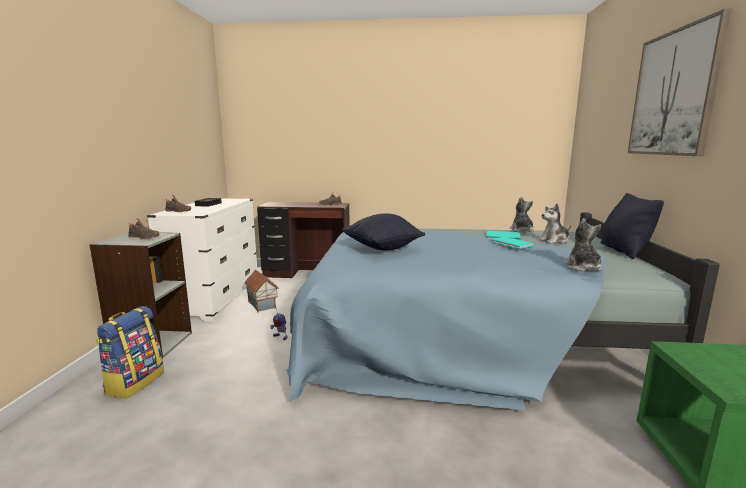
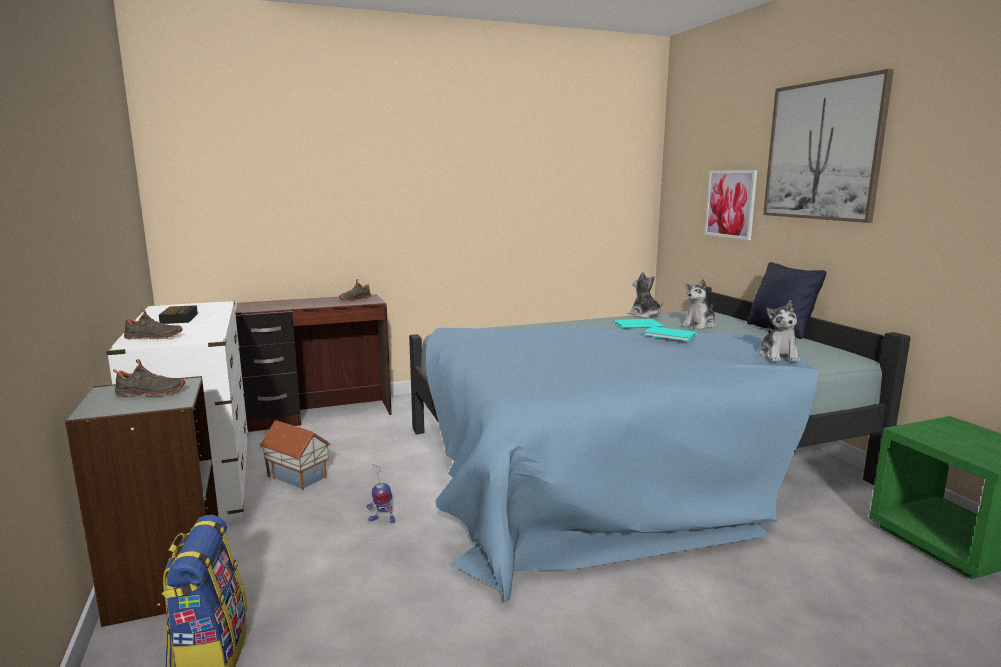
camera: 25 degrees left, 0 degrees up
black pillow [342,213,425,250] -> none
plush toy [564,218,601,271] -> plush toy turned 150 degrees counterclockwise [759,300,800,362]
none -> picture [705,170,757,240]

